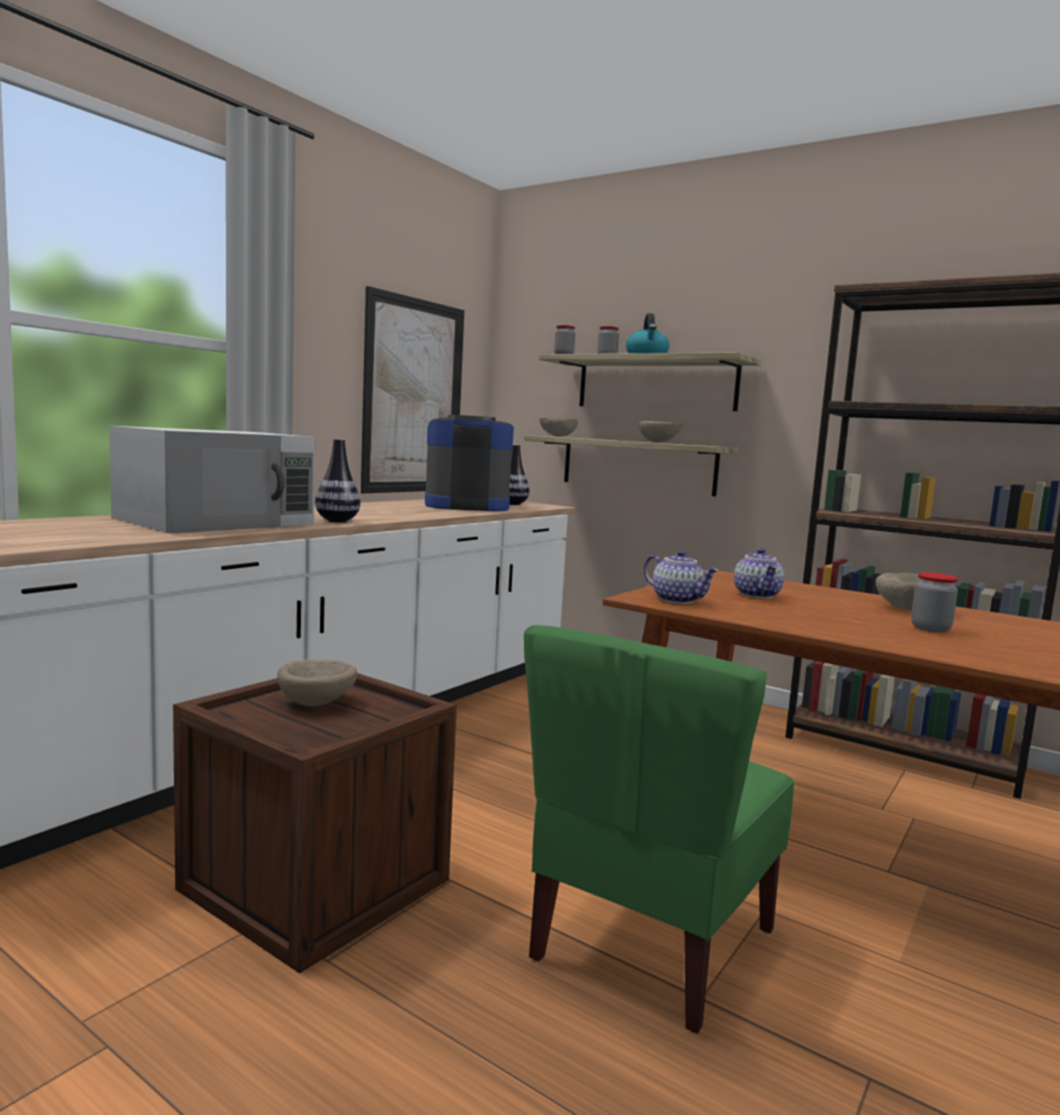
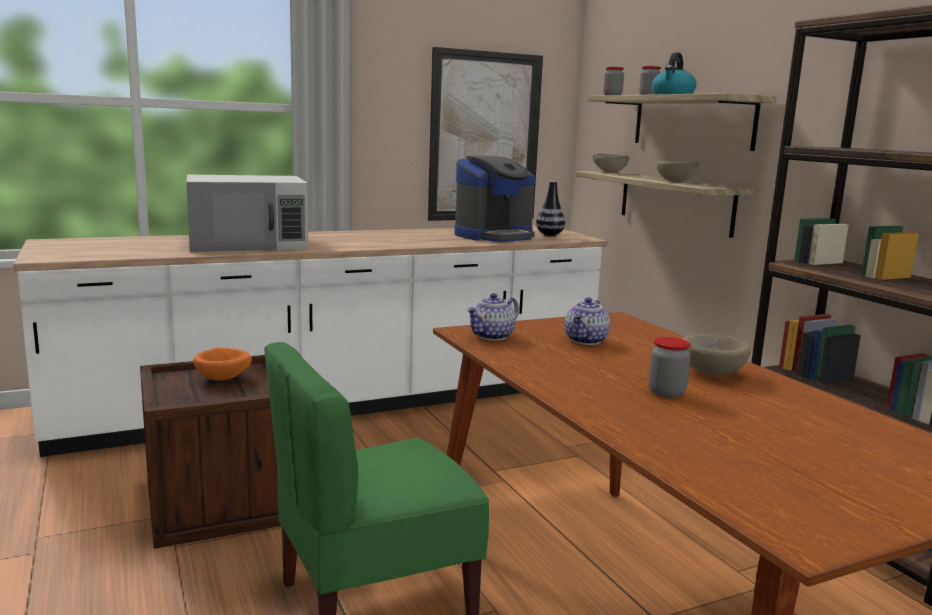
camera: 30 degrees right, 5 degrees up
beige bowl [277,659,357,706] -> orange bowl [193,347,252,381]
vase [315,439,360,523] -> none
coffee machine [425,415,514,511] -> coffee machine turned 120 degrees clockwise [454,156,535,242]
teapot [643,550,719,604] -> teapot turned 60 degrees clockwise [467,293,519,341]

